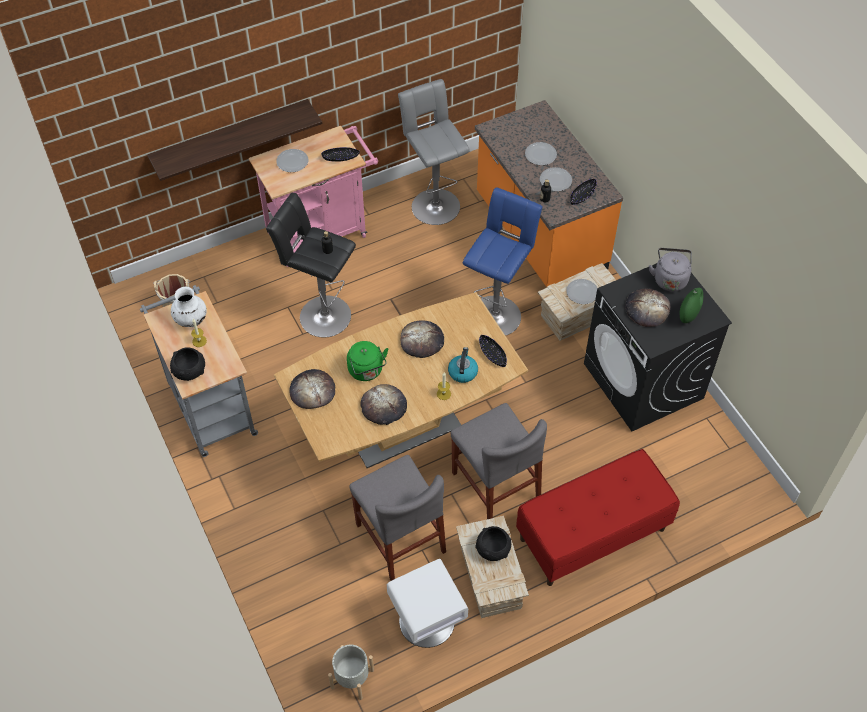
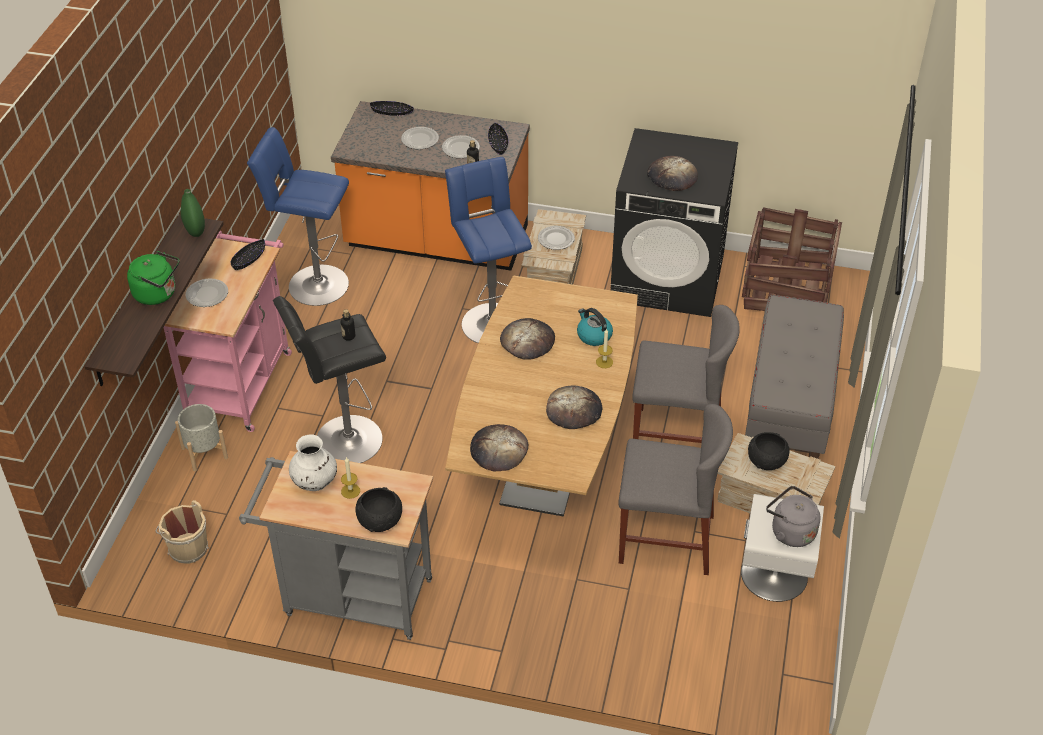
camera: 50 degrees left, 10 degrees down
grey planter [328,645,374,700] -> grey planter moved to [175,404,228,471]
green kettle [347,341,388,381] -> green kettle moved to [127,251,180,305]
grey stool [398,79,470,225] -> blue stool [247,127,349,306]
black bowl [479,335,507,367] -> black bowl moved to [370,101,414,116]
red bench [516,449,680,586] -> grey bench [745,295,844,459]
grey kettle [649,248,692,292] -> grey kettle moved to [766,486,821,547]
green vase [680,288,703,323] -> green vase moved to [180,189,205,237]
none -> crate [742,207,842,311]

